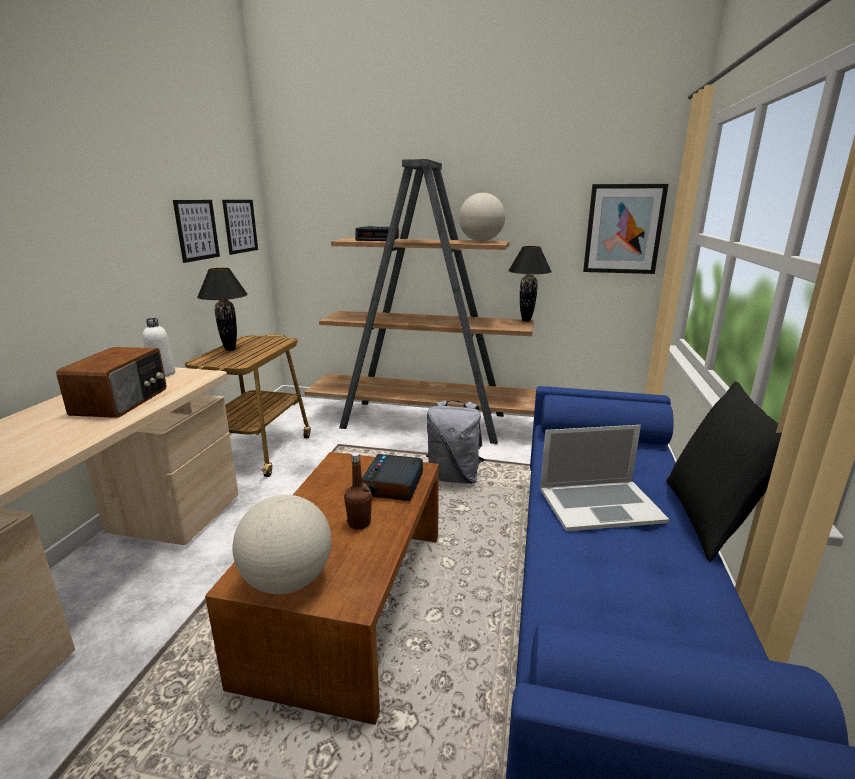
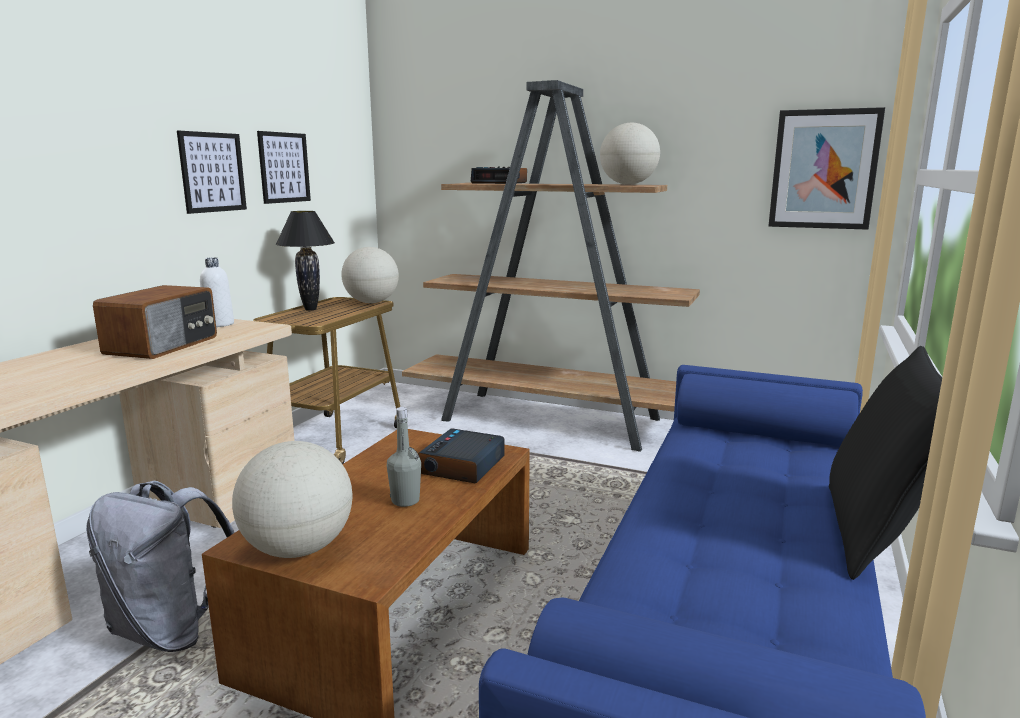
camera: 10 degrees right, 5 degrees down
picture [222,200,258,255] -> picture moved to [177,131,247,214]
brown bottle [344,452,372,529] -> grey bottle [387,407,421,507]
grey backpack [426,400,484,484] -> grey backpack moved to [86,481,234,652]
black table lamp [508,246,552,322] -> none
laptop [540,425,669,531] -> none
none -> globe [341,247,399,303]

